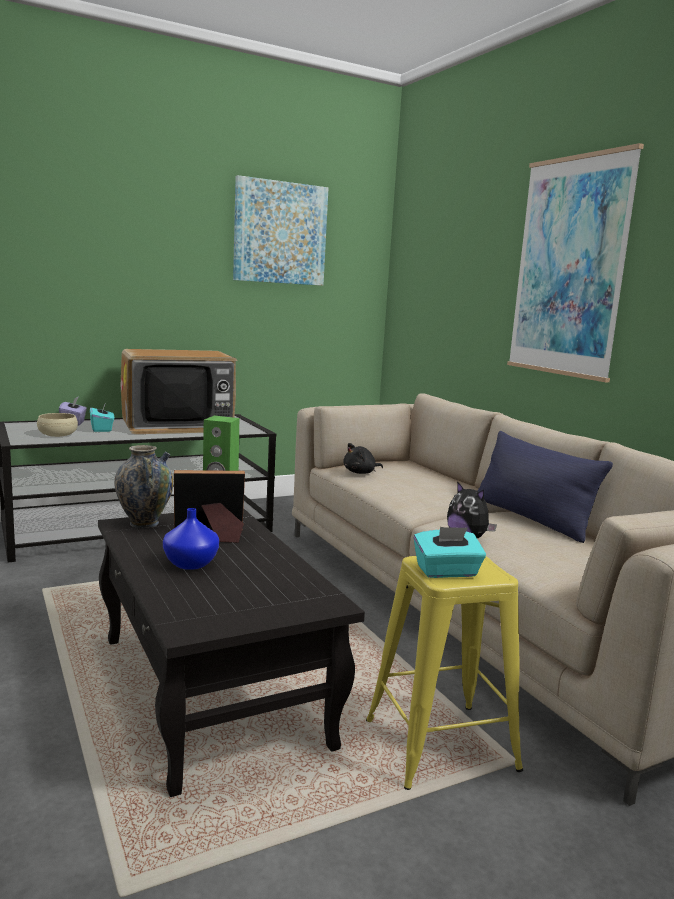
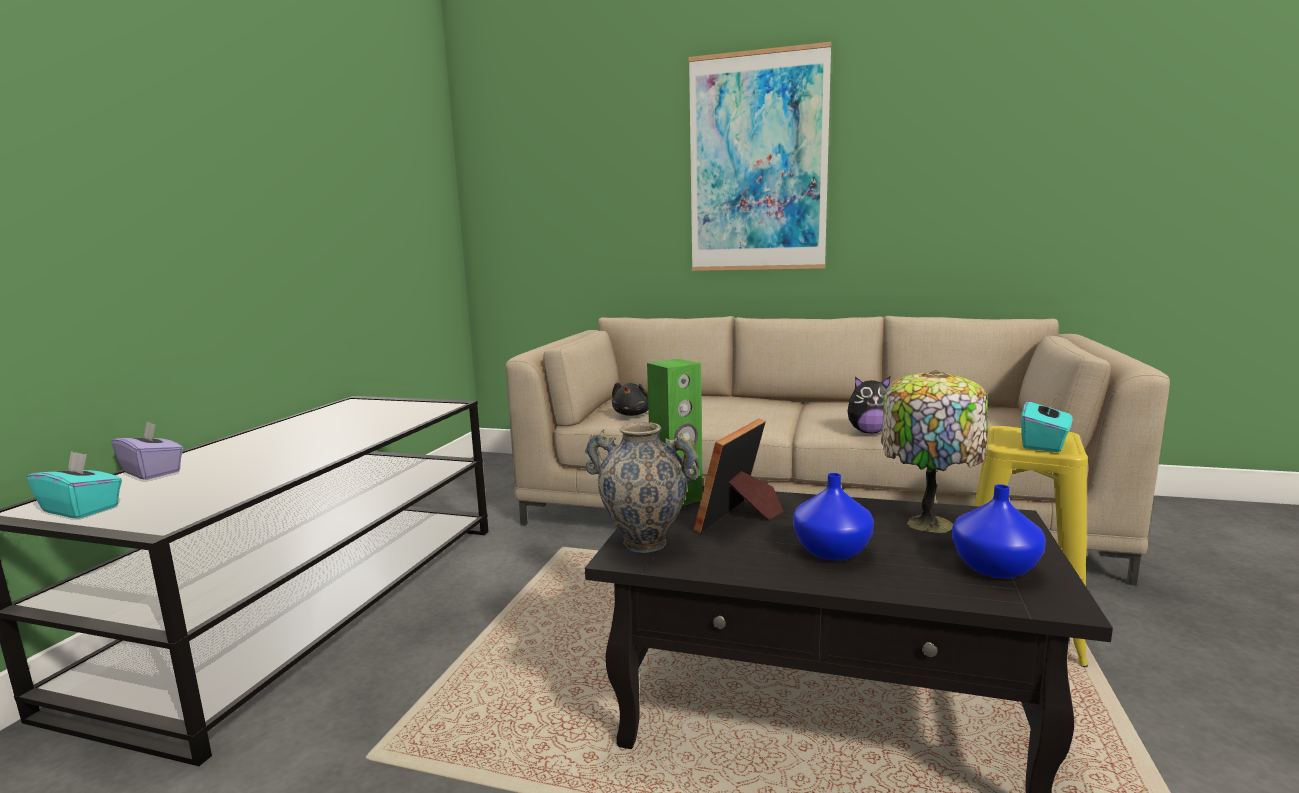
camera: 45 degrees left, 0 degrees up
beige bowl [37,413,78,437] -> none
turquoise tissue box [90,402,114,432] -> turquoise tissue box moved to [27,451,122,519]
television [121,349,237,434] -> none
picture [233,175,329,286] -> none
blue pillow [477,431,613,543] -> none
none -> table lamp [881,370,988,533]
none -> blue vase [952,484,1046,579]

